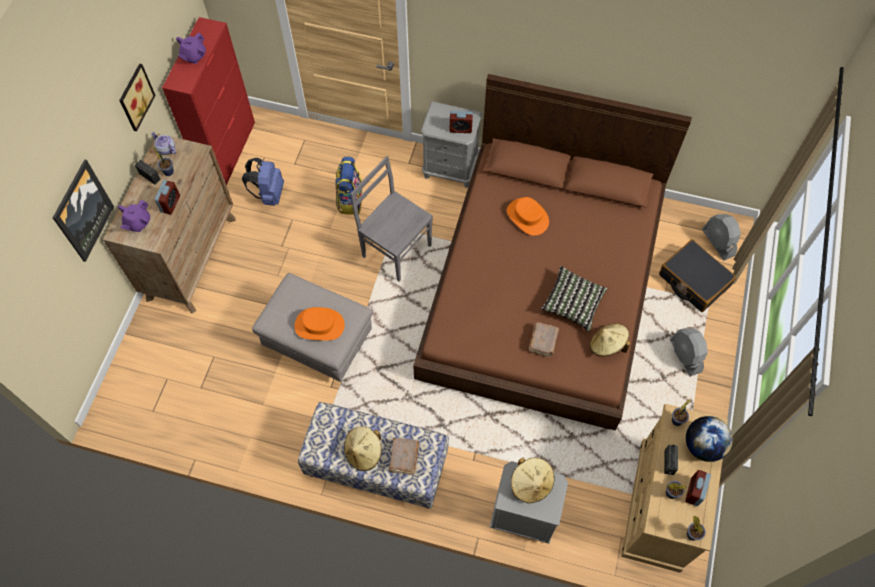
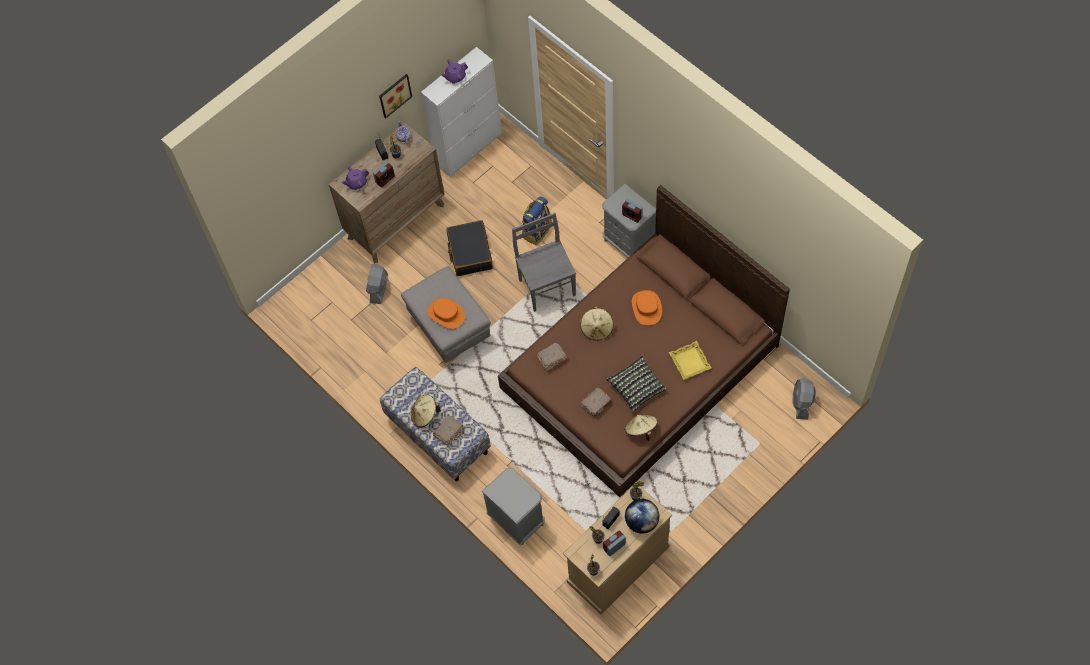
camera: 35 degrees right, 0 degrees up
picture [53,159,114,262] -> none
red cabinet [162,17,255,185] -> white cabinet [421,47,502,177]
blue backpack [242,158,284,206] -> none
beige hat [511,457,555,503] -> beige hat moved to [580,306,613,341]
black suitcase [659,239,736,312] -> black suitcase moved to [446,220,493,276]
grey fan [670,328,708,377] -> grey fan moved to [366,263,388,304]
none -> brown book [536,342,567,370]
none -> yellow tray [669,341,711,380]

